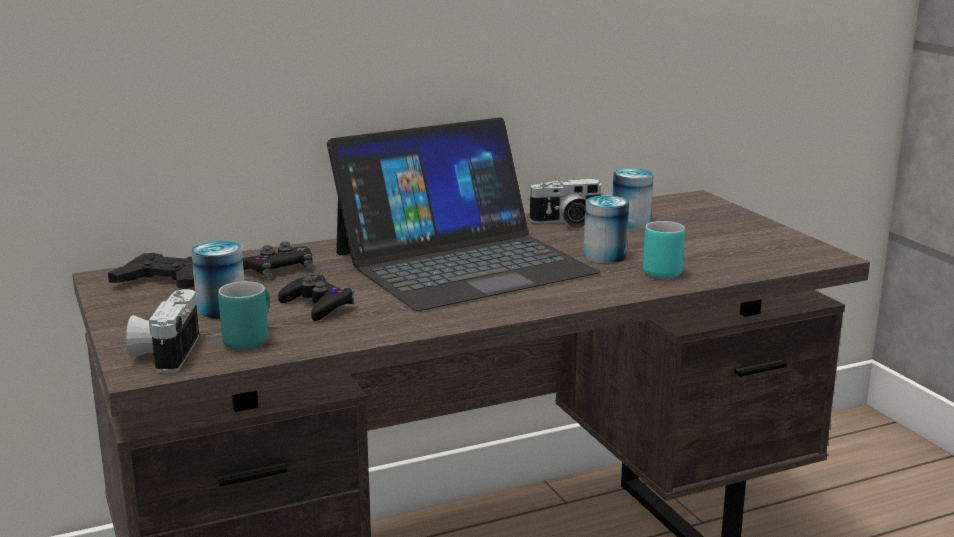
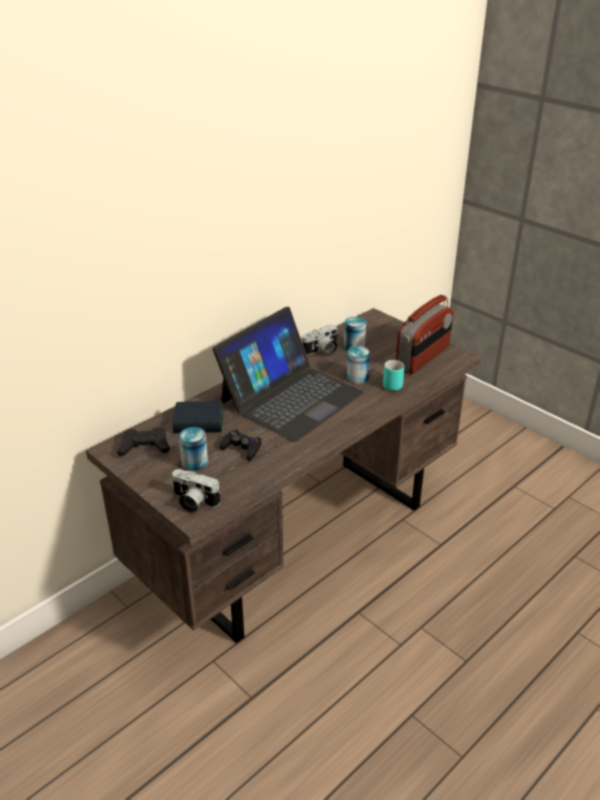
camera: 20 degrees left, 15 degrees up
camera [126,289,199,373] -> camera turned 45 degrees counterclockwise [172,469,220,513]
turquoise mug [218,281,270,350] -> none
black game controller [243,241,312,278] -> book [172,401,223,433]
none -> radio [396,295,453,374]

